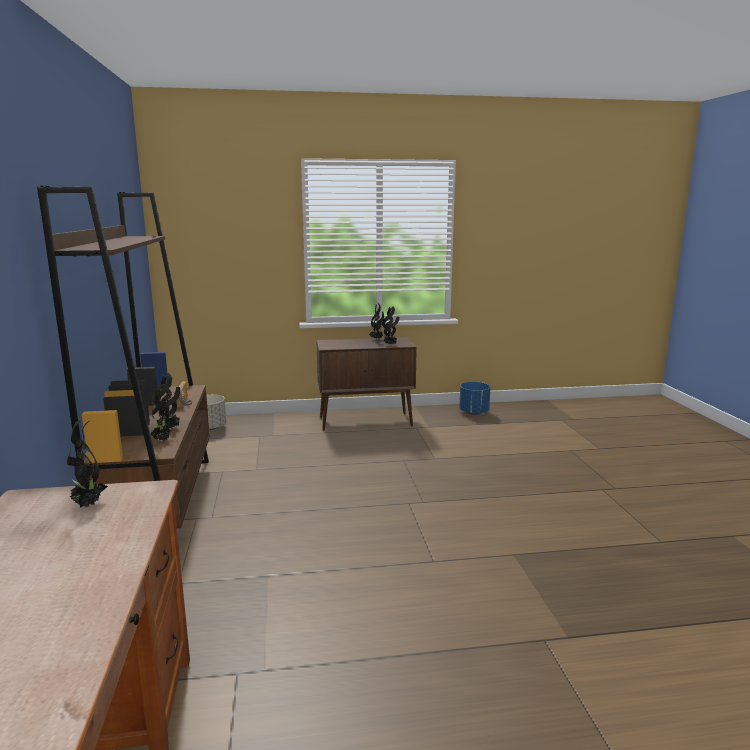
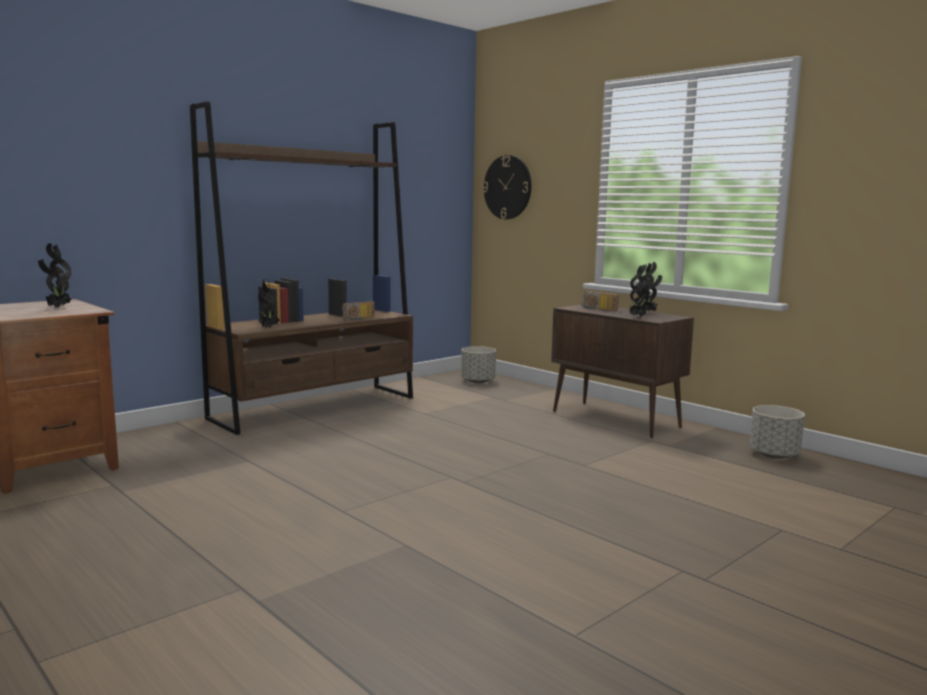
camera: 55 degrees right, 5 degrees down
potted plant [155,373,180,429] -> none
blue planter [459,382,491,415] -> grey planter [749,405,805,459]
none -> wall clock [483,155,531,219]
none -> radio [581,291,619,311]

